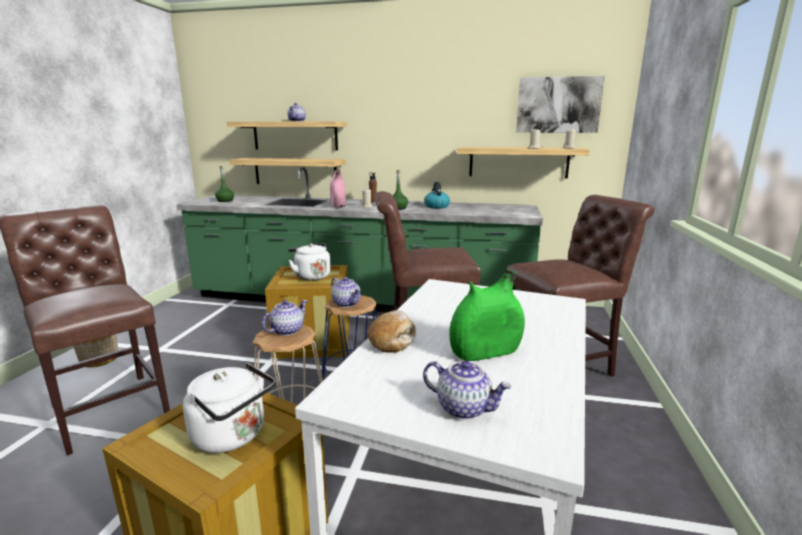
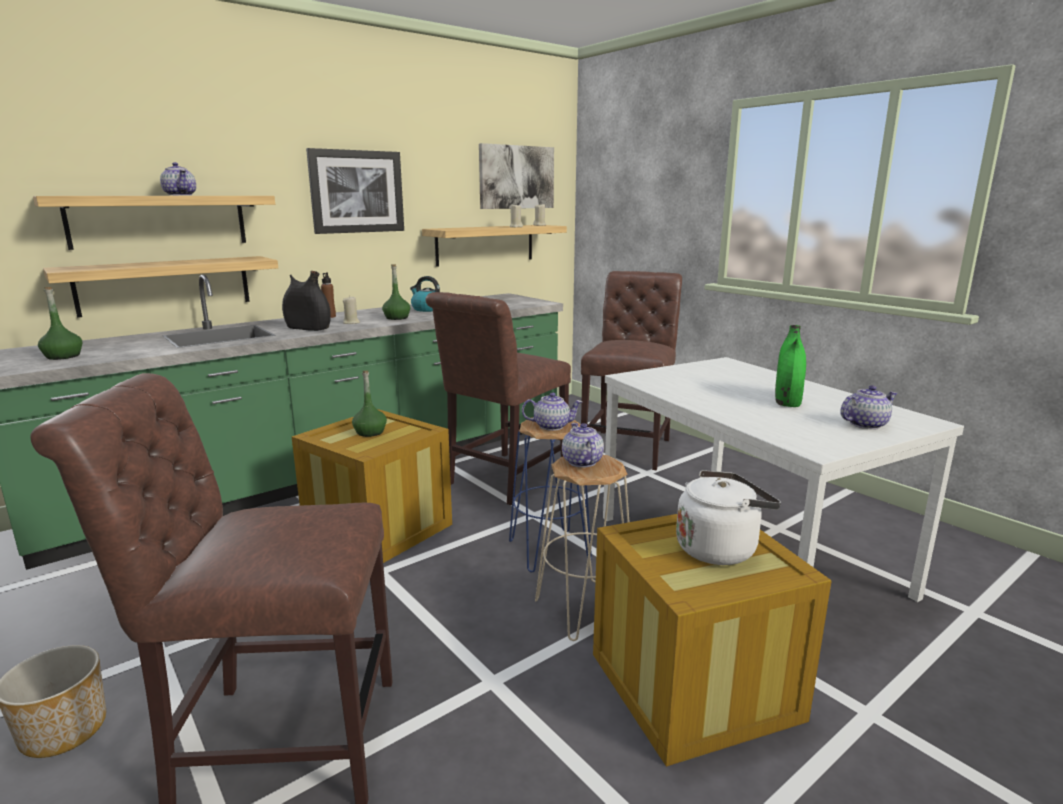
camera: 50 degrees left, 0 degrees up
white kettle [288,243,331,280] -> green bottle [352,370,387,437]
pink vase [330,169,346,208] -> black vase [282,271,331,331]
bread [368,310,416,352] -> none
none -> picture [306,148,404,234]

